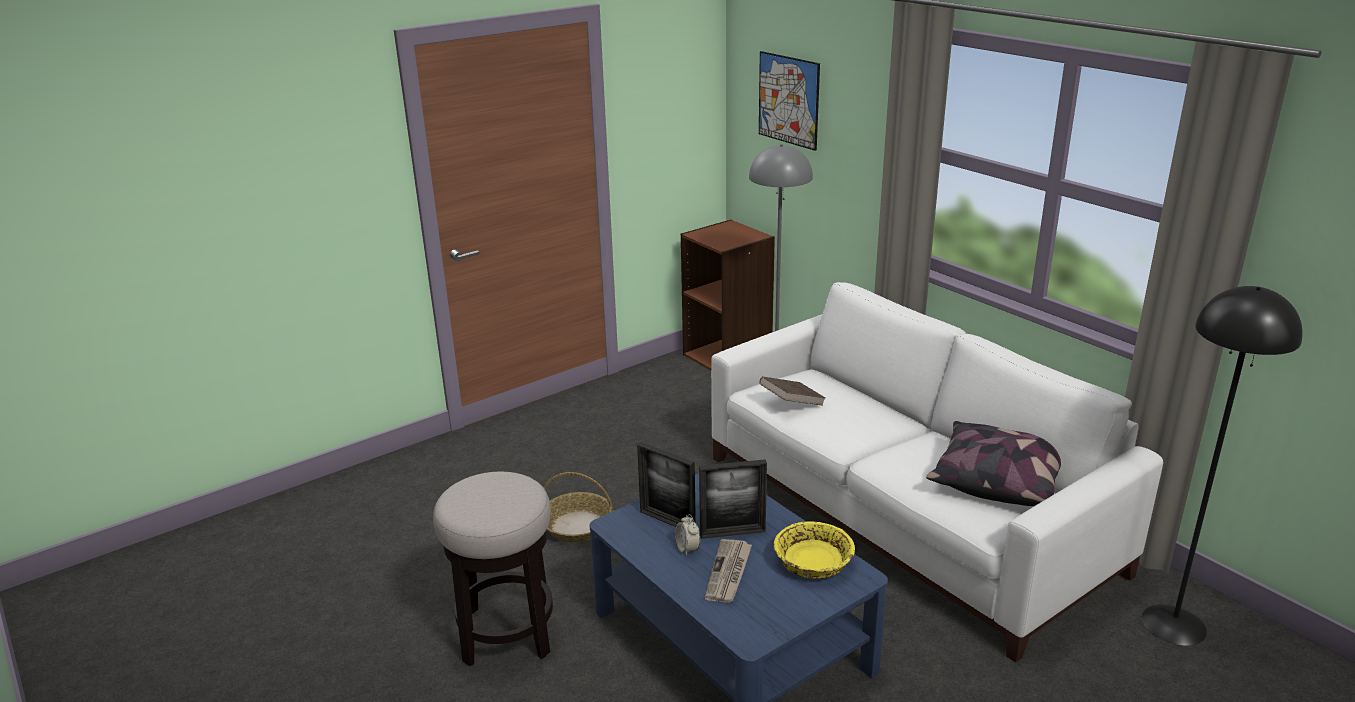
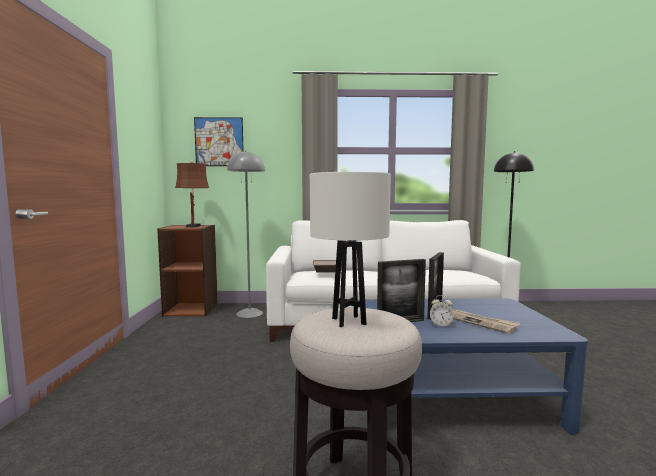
camera: 55 degrees left, 20 degrees down
basket [543,472,614,543] -> none
yellow bowl [774,521,855,579] -> none
pillow [926,421,1061,506] -> none
none -> brown table lamp [175,161,209,228]
none -> white table lamp [310,172,391,327]

